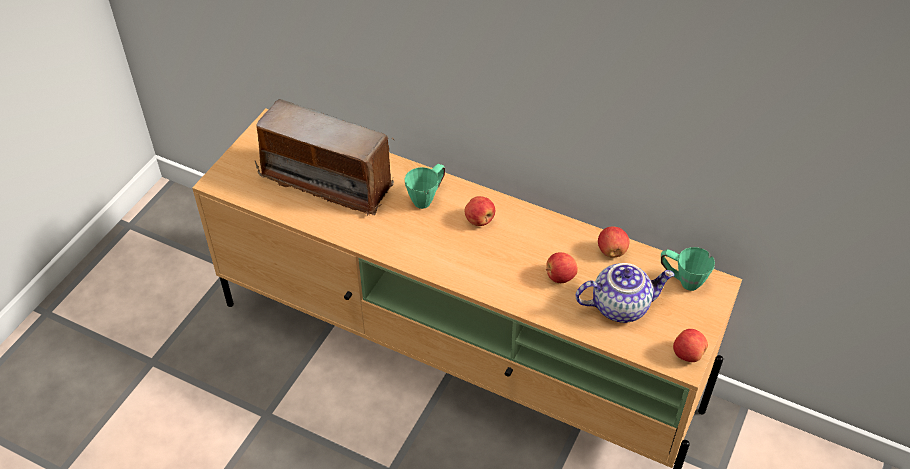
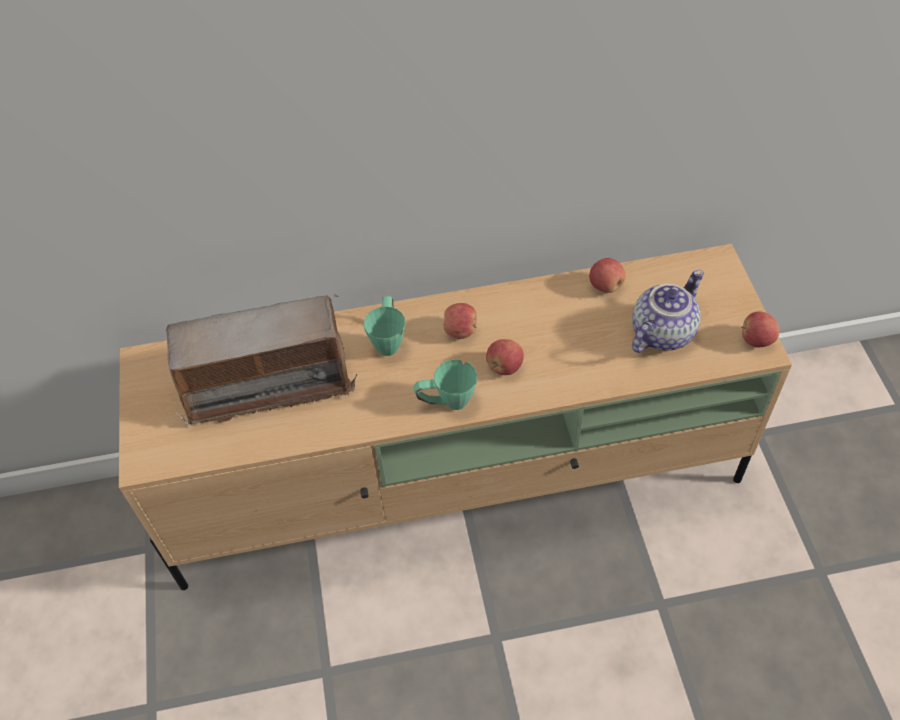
camera: 35 degrees left, 5 degrees up
apple [546,252,578,283] -> apple moved to [486,339,524,375]
green mug [661,247,715,291] -> green mug moved to [413,359,477,410]

